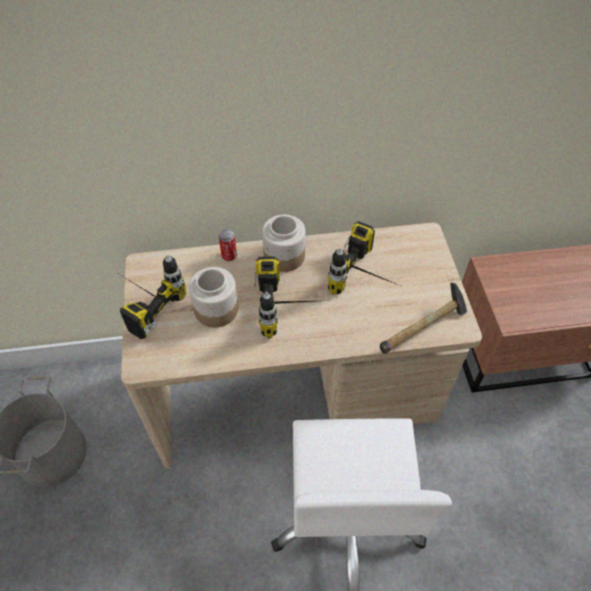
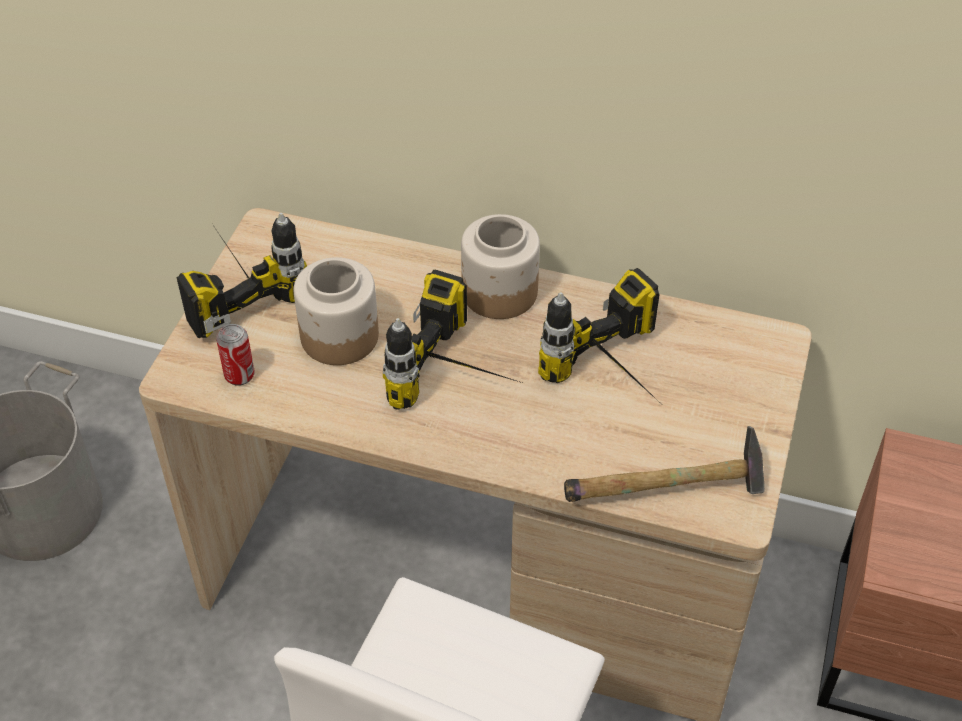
camera: 25 degrees right, 5 degrees down
can [219,229,237,261] -> can moved to [216,324,255,386]

